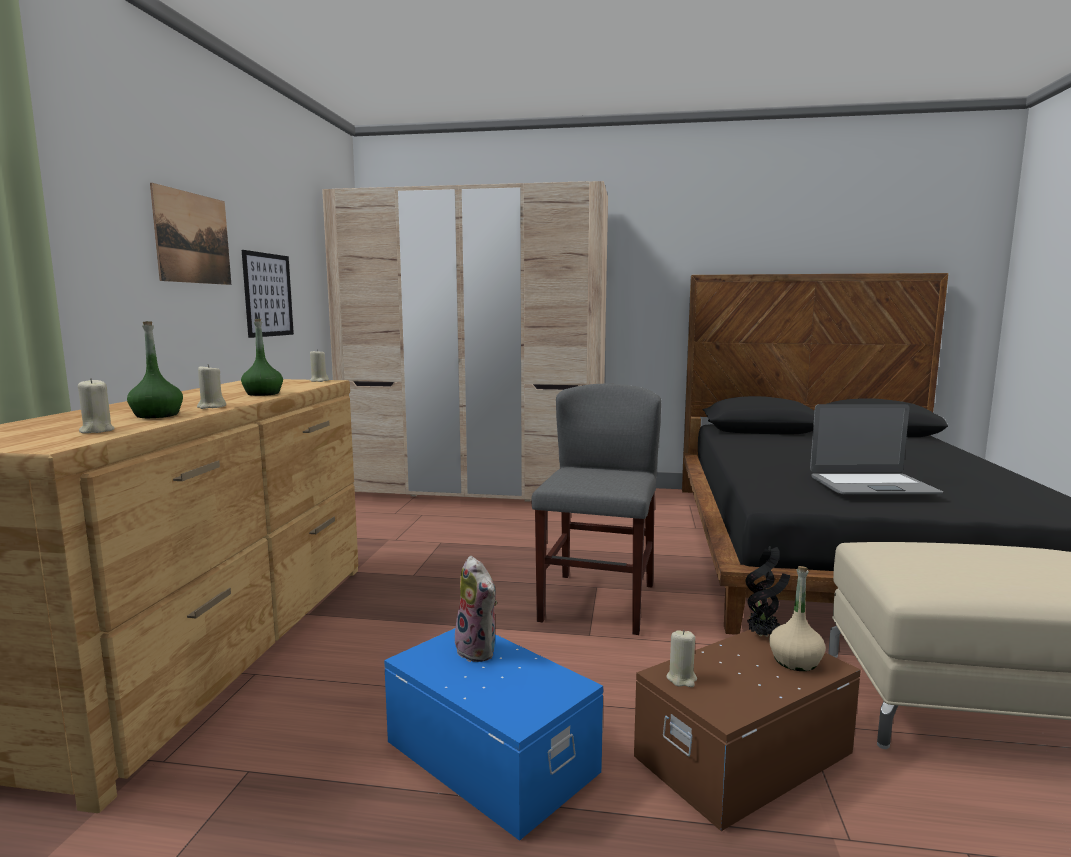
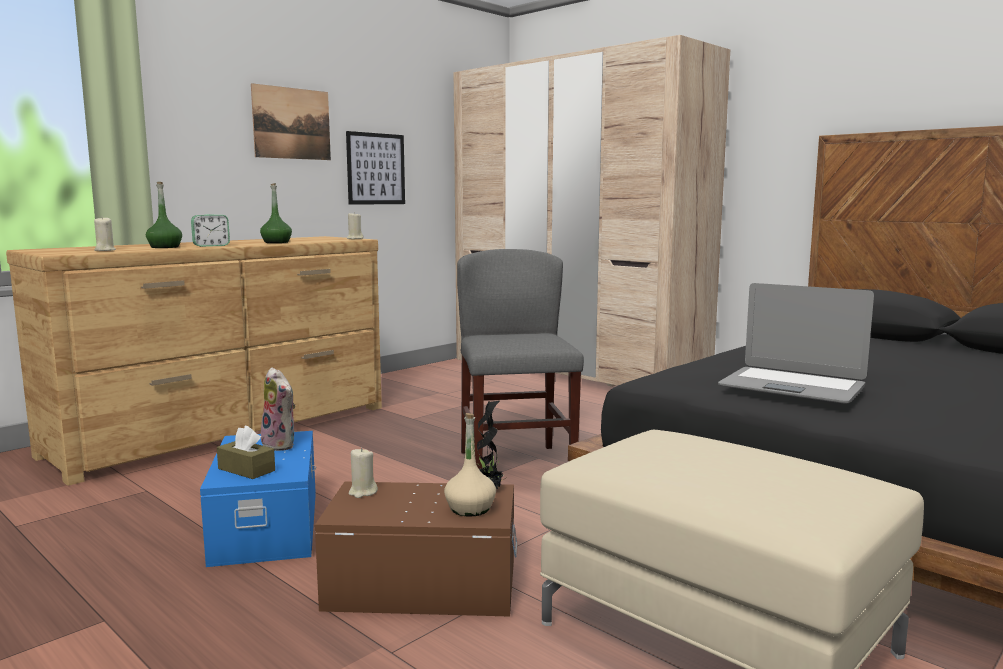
camera: 35 degrees right, 0 degrees up
beige candle [197,364,226,409] -> alarm clock [191,214,230,247]
plush toy [455,556,497,662] -> plush toy turned 45 degrees counterclockwise [261,367,295,451]
grey chair [531,384,661,635] -> grey chair turned 60 degrees counterclockwise [457,249,584,469]
none -> brown tissue box [217,426,275,479]

